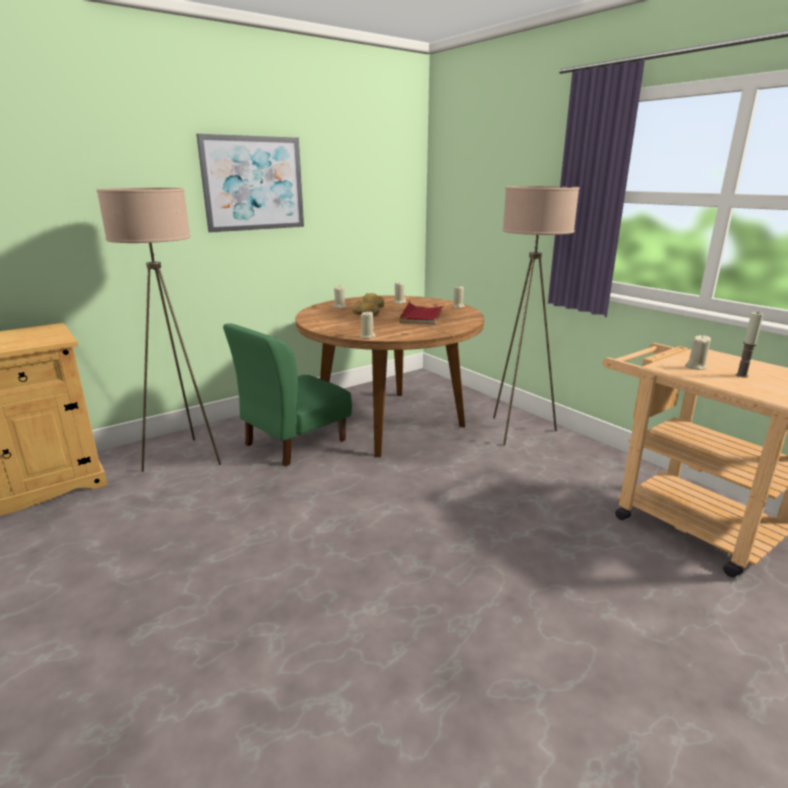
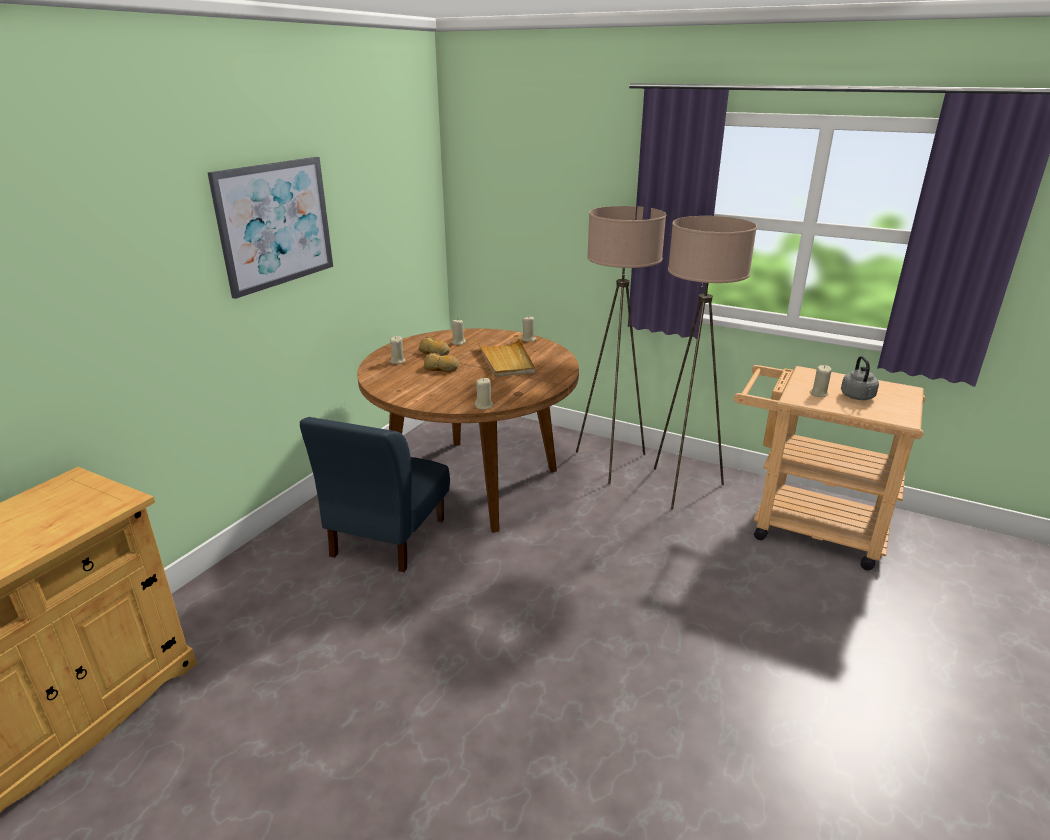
camera: 25 degrees left, 5 degrees up
beige floor lamp [96,188,221,472] -> beige floor lamp moved to [654,216,757,510]
green chair [223,323,352,467] -> blue chair [300,417,450,572]
red tray [400,301,446,325] -> beige tray [477,338,535,377]
candle [735,311,764,378] -> grey kettle [841,356,879,400]

